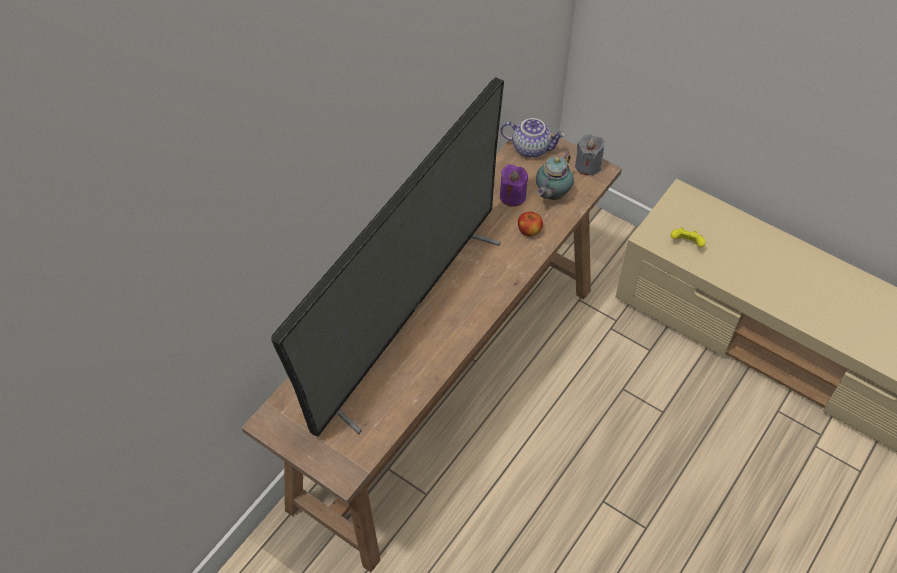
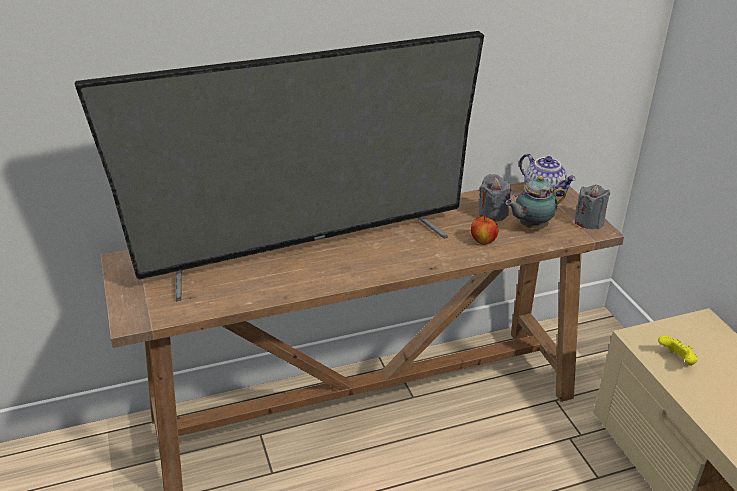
camera: 35 degrees right, 20 degrees down
purple candle [500,164,528,207] -> grey candle [479,174,511,222]

